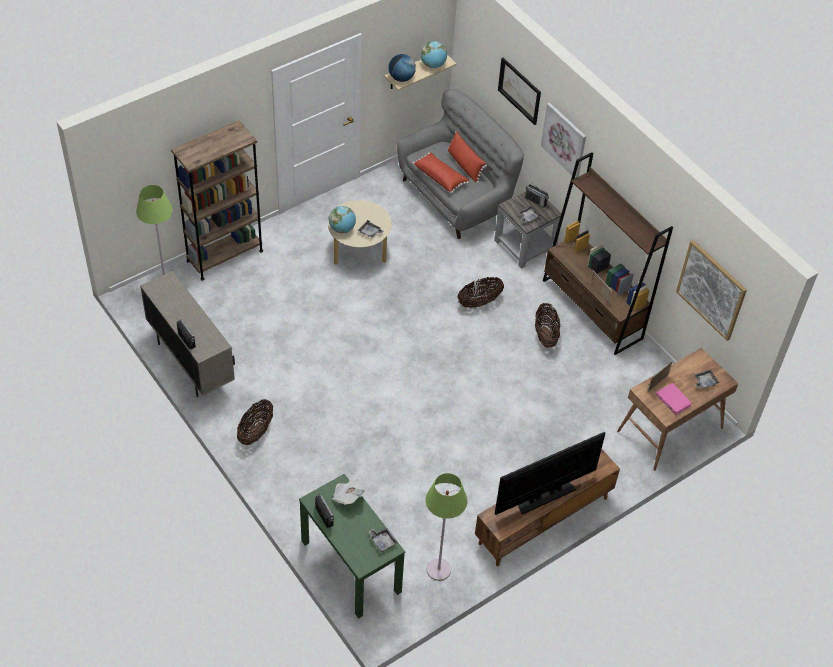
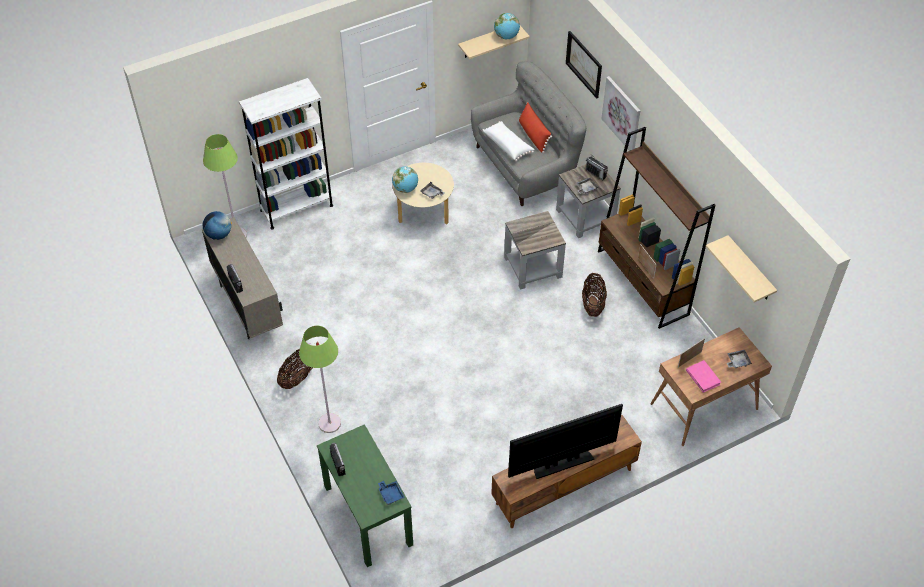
camera: 10 degrees right, 0 degrees up
brown bookcase [171,121,263,280] -> white bookcase [239,78,333,230]
newspaper [332,480,365,504] -> none
grey tray [369,527,398,552] -> blue tray [378,481,405,505]
globe [389,54,416,82] -> globe moved to [203,211,232,240]
red pillow [413,152,469,193] -> white pillow [483,121,535,161]
green floor lamp [425,473,467,581] -> green floor lamp moved to [299,326,341,433]
basket [458,277,504,308] -> grey side table [504,211,566,290]
picture [676,240,747,341] -> beige shelf [706,235,777,302]

